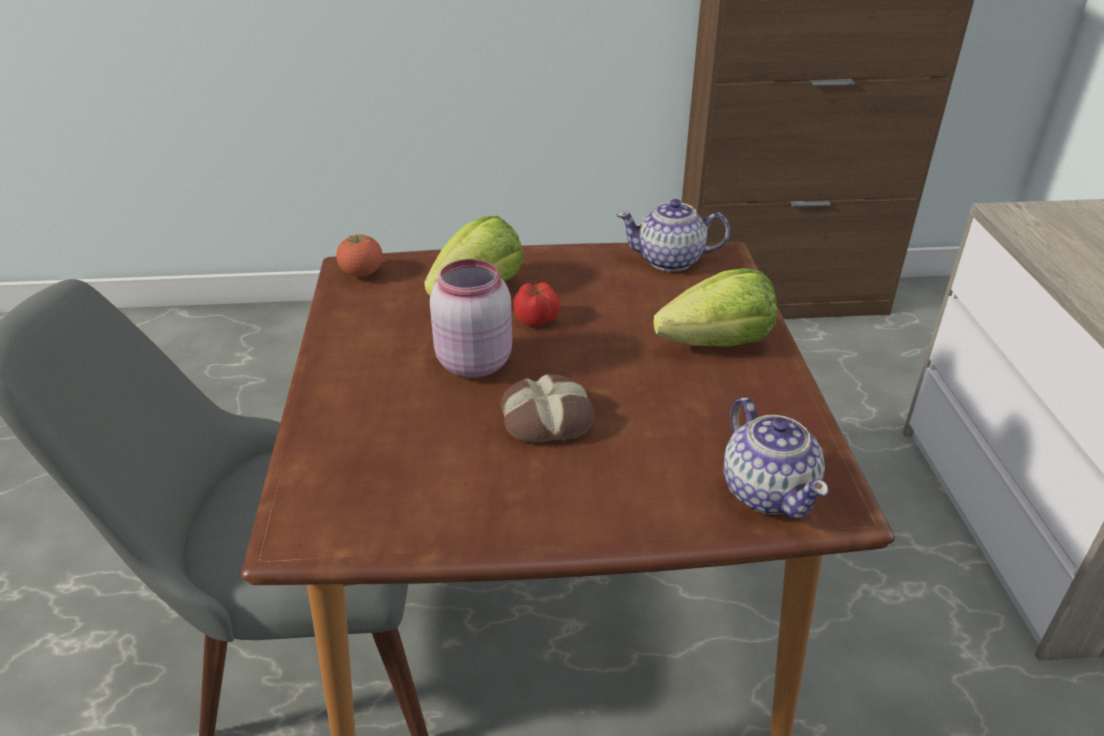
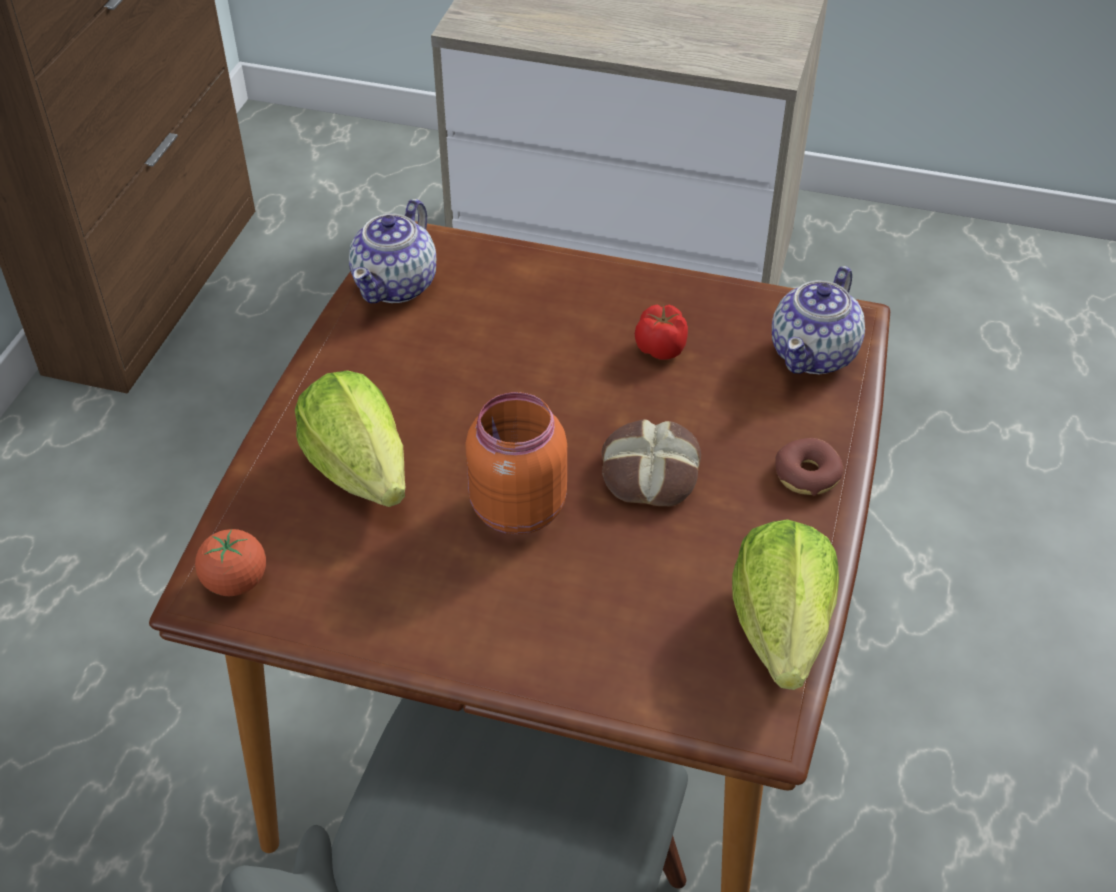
camera: 70 degrees left, 10 degrees up
pink jar [430,259,512,378] -> orange jar [465,392,567,535]
tomato [513,282,560,327] -> tomato moved to [635,304,688,360]
lettuce [654,268,777,347] -> lettuce moved to [732,519,839,690]
teapot [724,397,828,519] -> teapot turned 120 degrees clockwise [772,266,865,374]
none -> donut [775,438,844,496]

